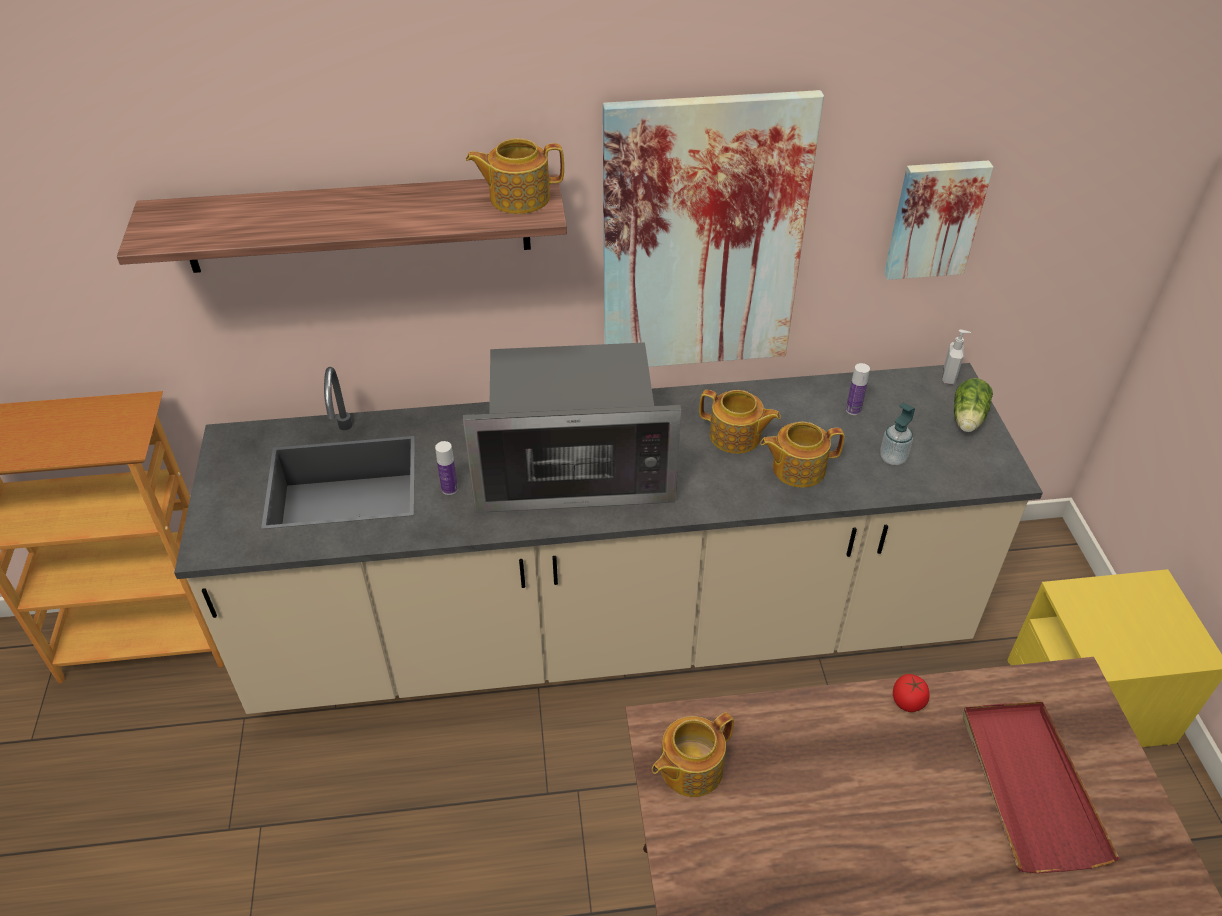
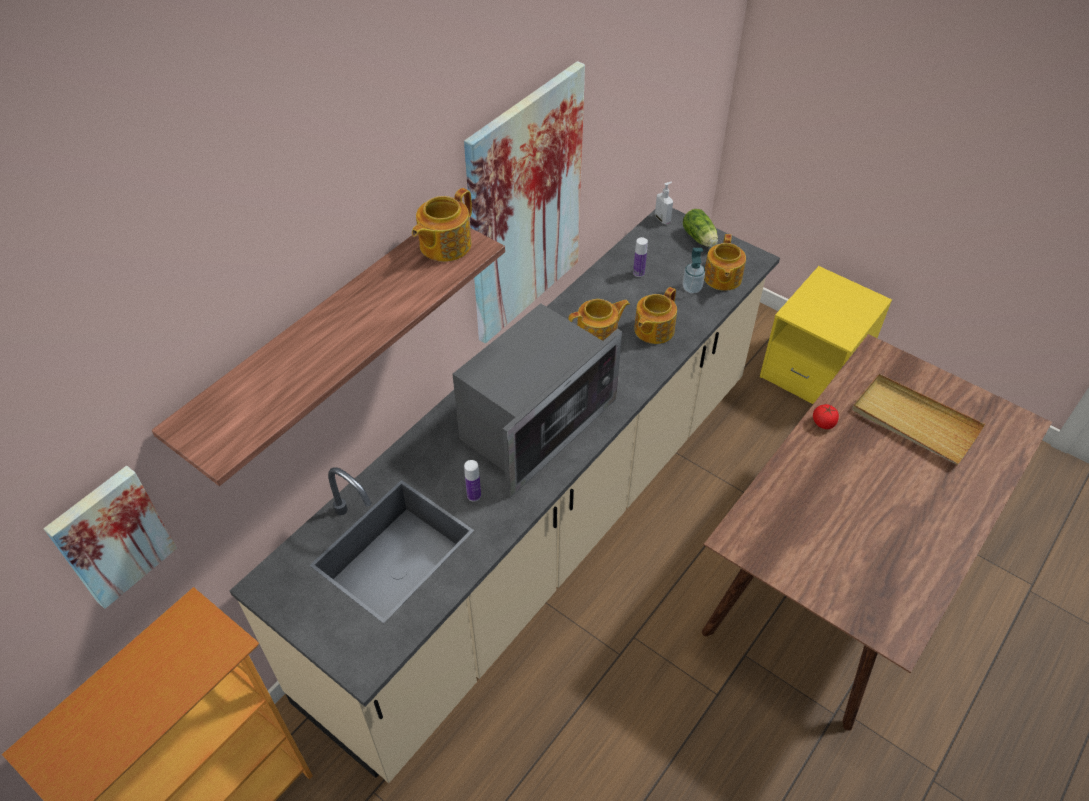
camera: 45 degrees left, 5 degrees up
teapot [652,712,734,797] -> teapot moved to [704,234,746,291]
picture [884,160,993,280] -> picture moved to [44,466,177,609]
red tray [962,701,1120,873] -> beige tray [852,374,985,465]

